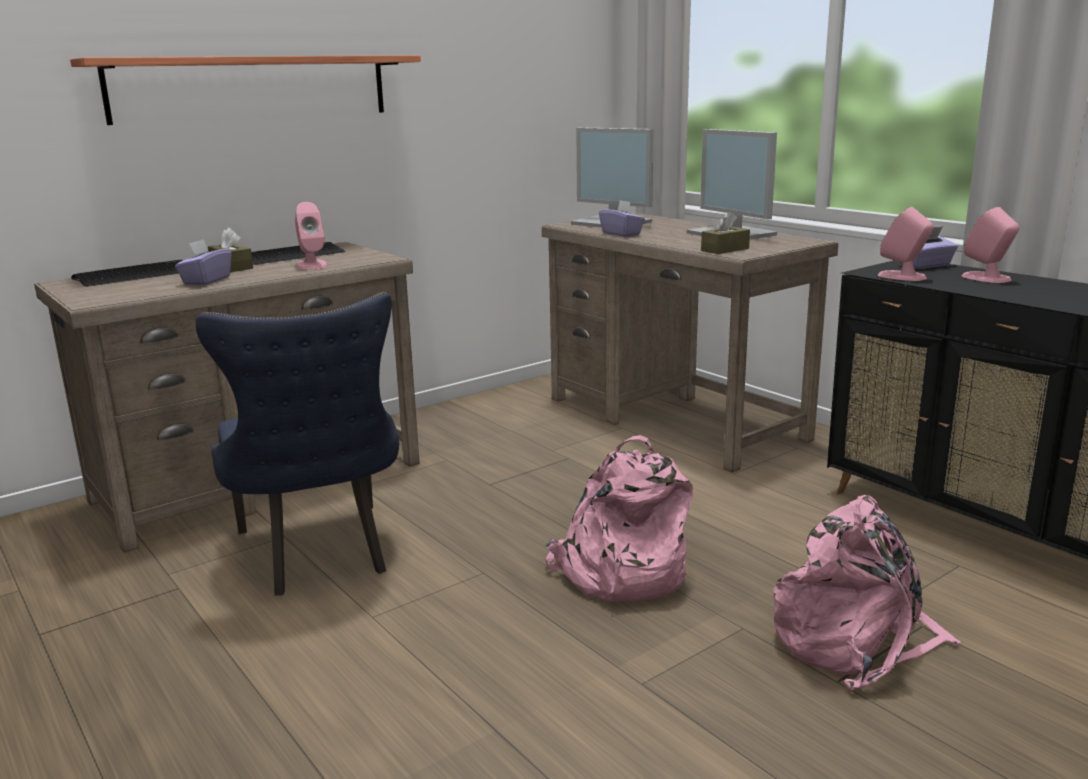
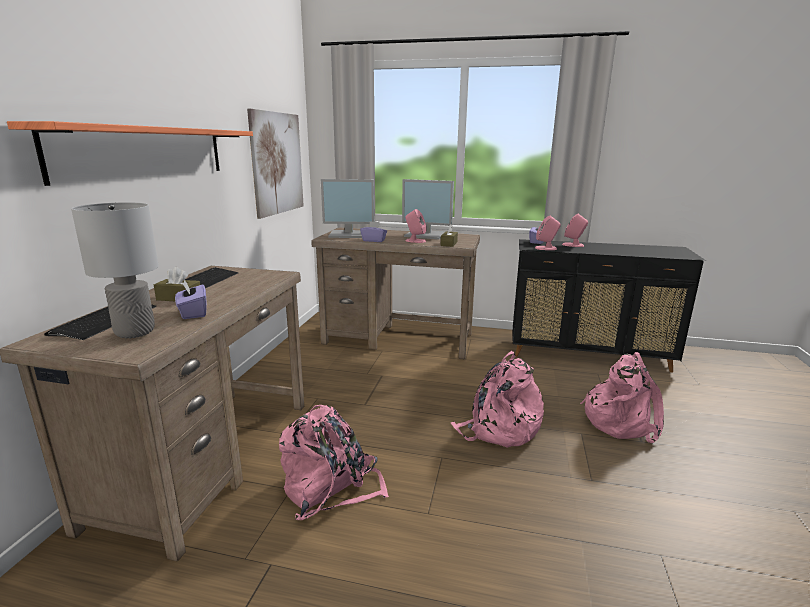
camera: 40 degrees left, 0 degrees up
blue chair [196,292,399,596] -> pink backpack [279,405,389,520]
pink speaker [295,202,328,270] -> pink speaker moved to [405,209,427,243]
none -> grey table lamp [71,202,159,339]
none -> picture [247,109,304,219]

